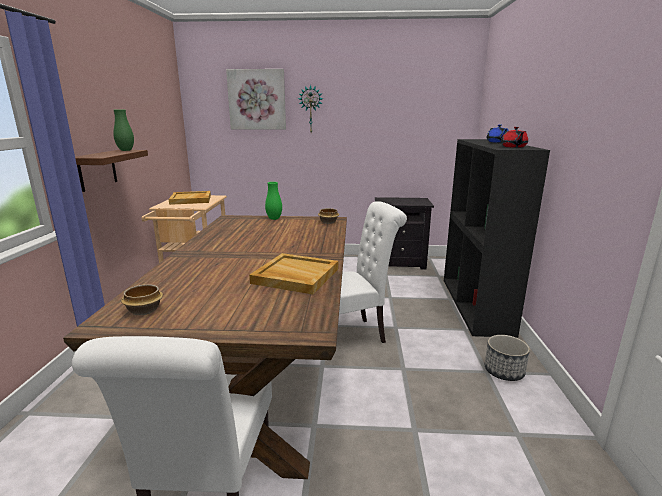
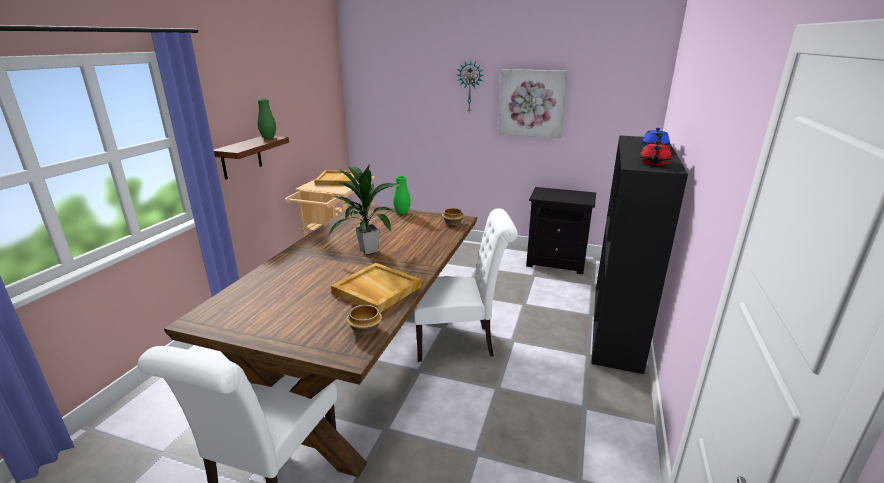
camera: 15 degrees right, 5 degrees up
bowl [121,284,163,315] -> bowl moved to [346,305,382,335]
picture [226,69,286,130] -> picture moved to [498,69,568,138]
planter [485,335,530,381] -> none
none -> potted plant [328,165,402,255]

